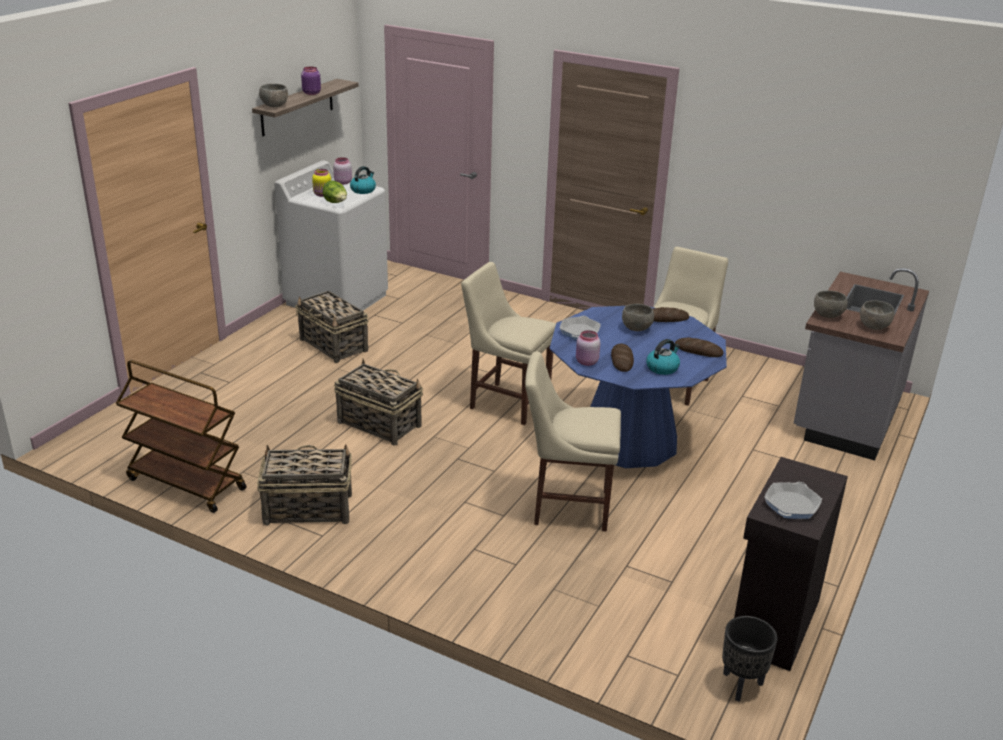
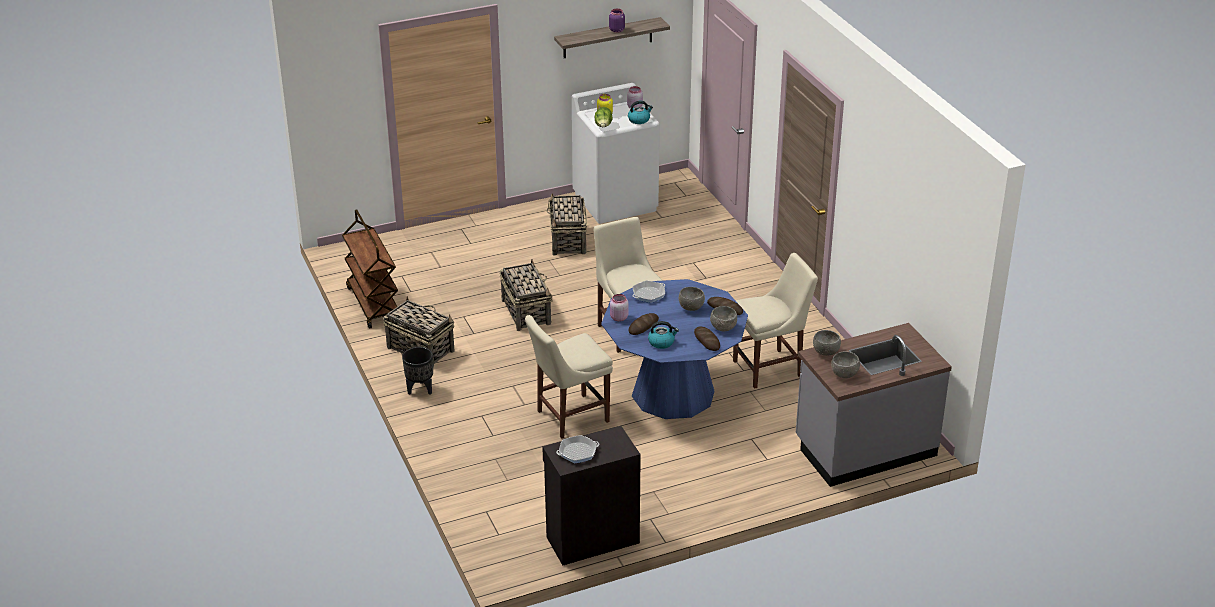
camera: 40 degrees right, 5 degrees up
grey bowl [259,83,288,107] -> grey bowl moved to [710,306,737,332]
beige chair [525,351,621,531] -> beige chair turned 75 degrees counterclockwise [525,315,613,439]
black planter [722,616,778,702] -> black planter moved to [402,347,433,395]

